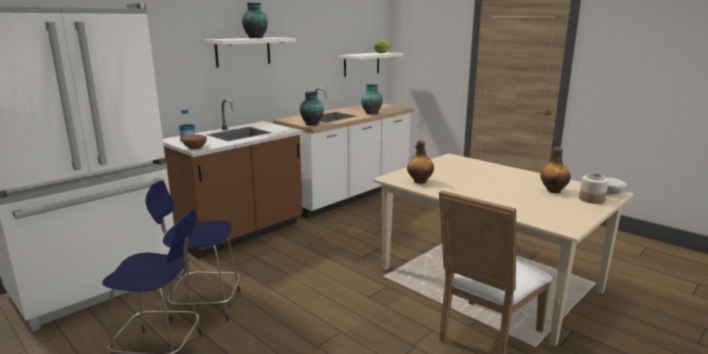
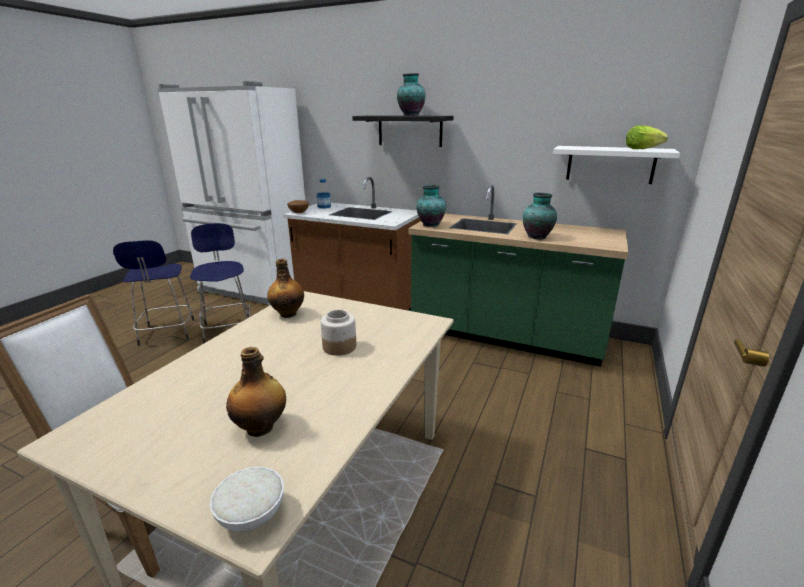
camera: 70 degrees right, 5 degrees up
white shelf [205,37,296,68] -> black shelf [352,115,453,147]
white counter [273,87,414,219] -> green counter [409,185,628,367]
jar [579,173,609,204] -> jar moved to [320,310,356,356]

